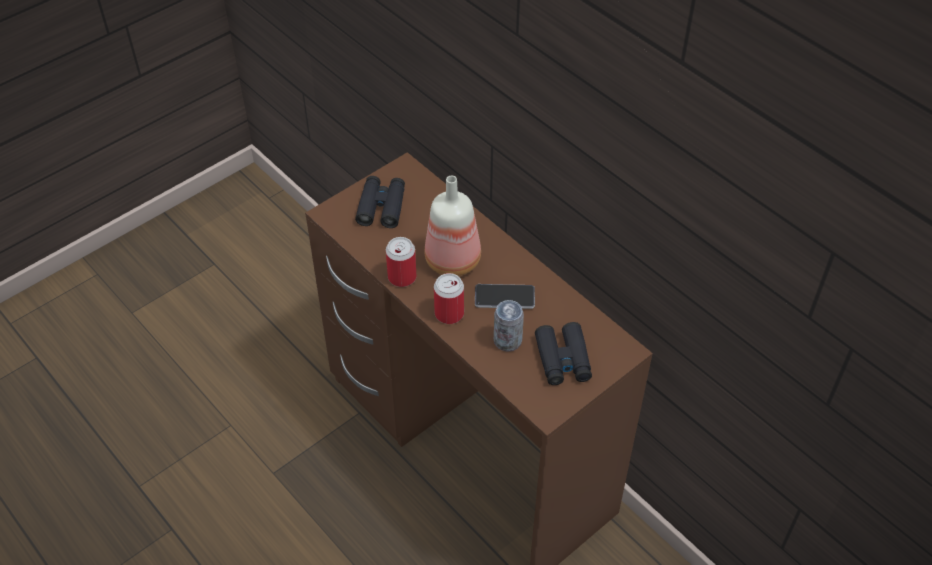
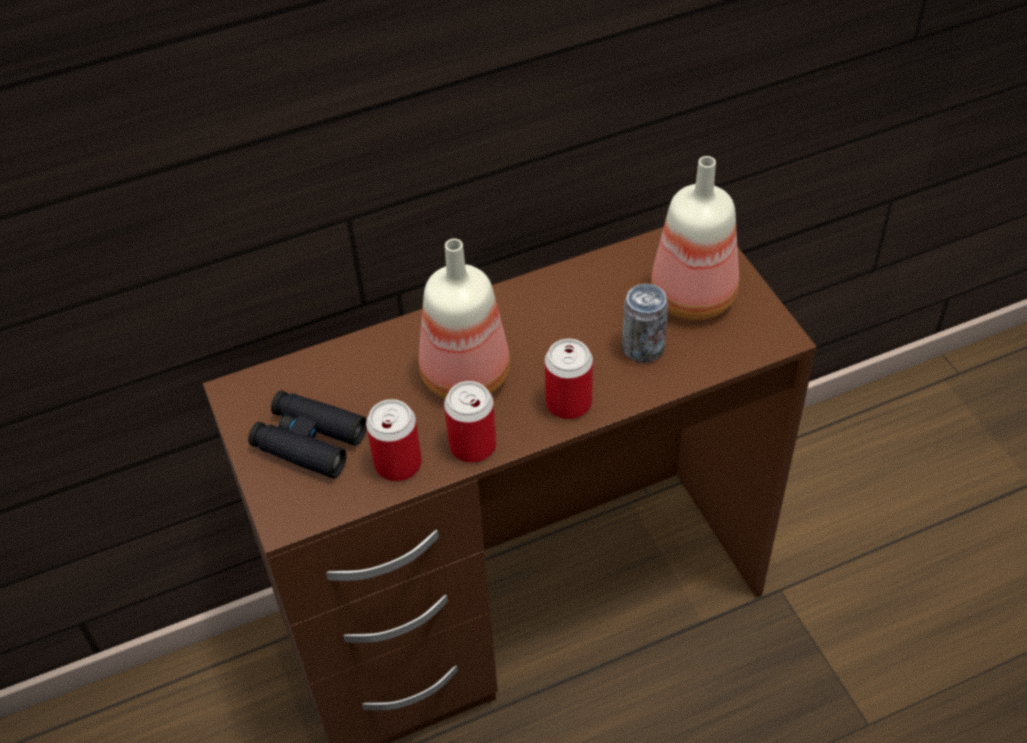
camera: 70 degrees left, 0 degrees up
phone [475,284,535,309] -> none
black binoculars [535,322,592,385] -> bottle [651,156,739,320]
none -> can [366,399,422,481]

